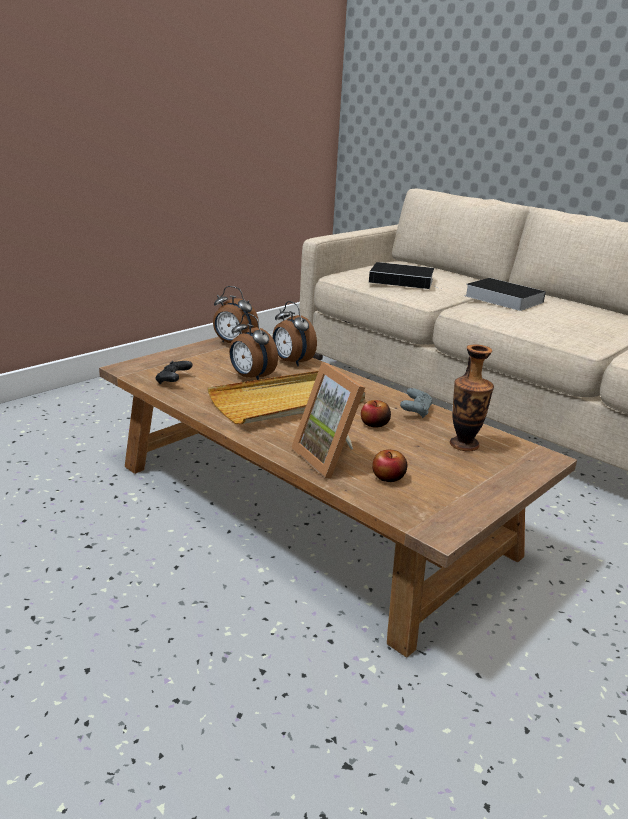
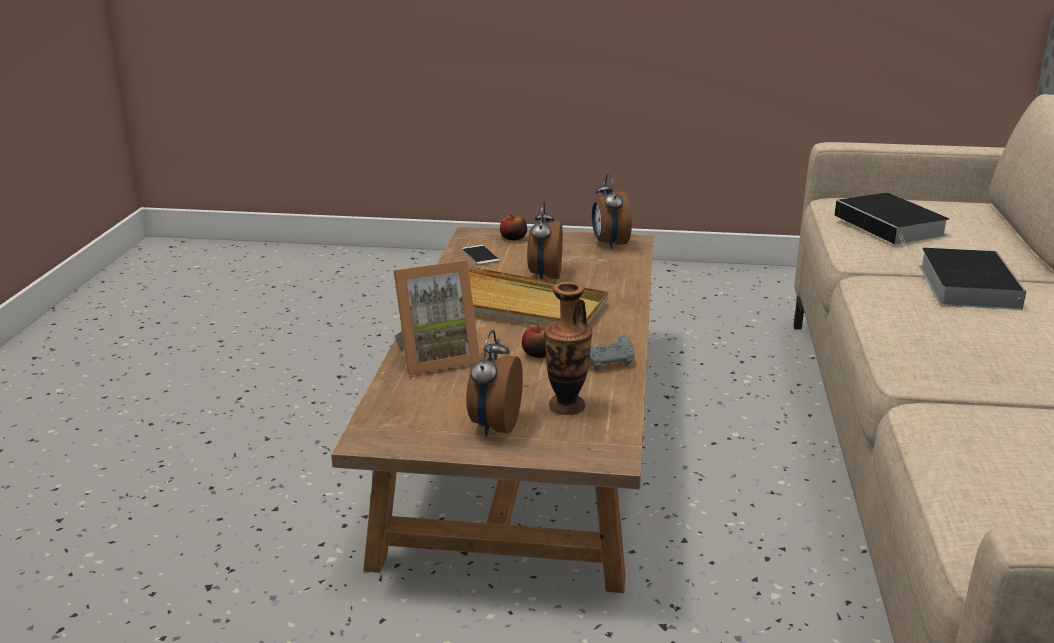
camera: 55 degrees right, 0 degrees up
black game controller [156,361,192,384] -> phone [461,245,500,265]
alarm clock [272,301,317,366] -> alarm clock moved to [466,330,523,436]
picture frame [291,362,365,478] -> picture frame turned 135 degrees counterclockwise [394,260,480,375]
apple [372,450,407,482] -> apple moved to [500,215,527,240]

